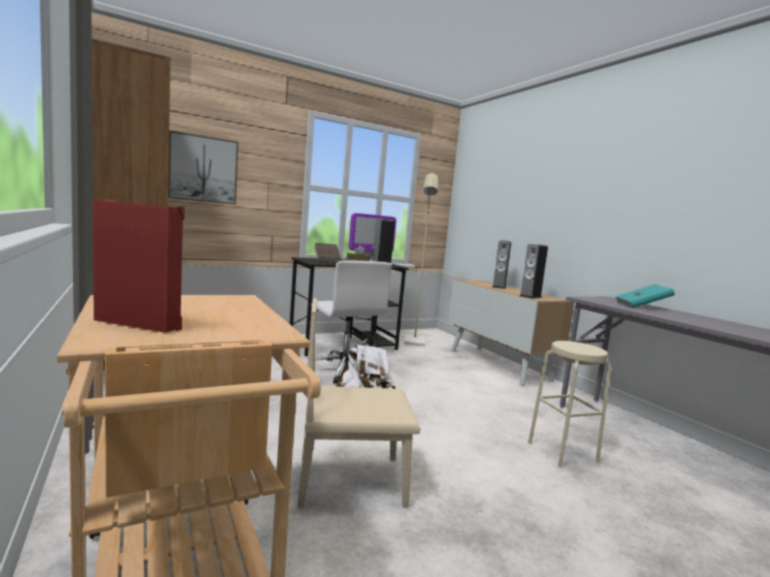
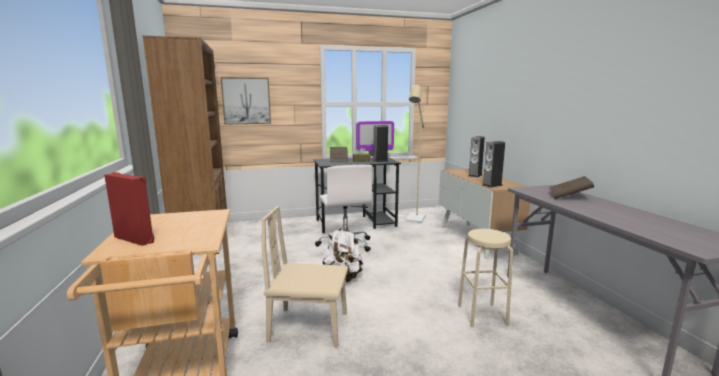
camera: 15 degrees right, 5 degrees up
turquoise book [615,284,675,308] -> brown book [548,176,594,199]

